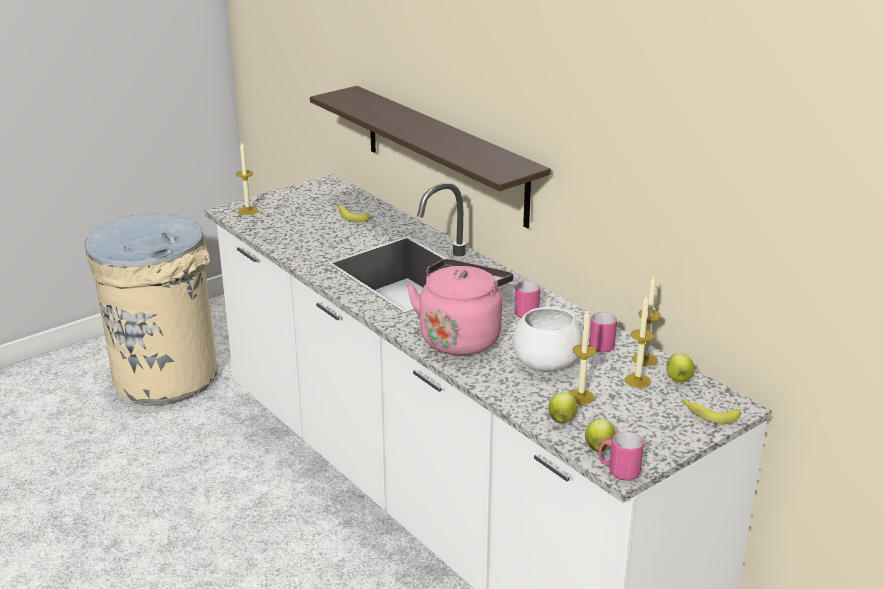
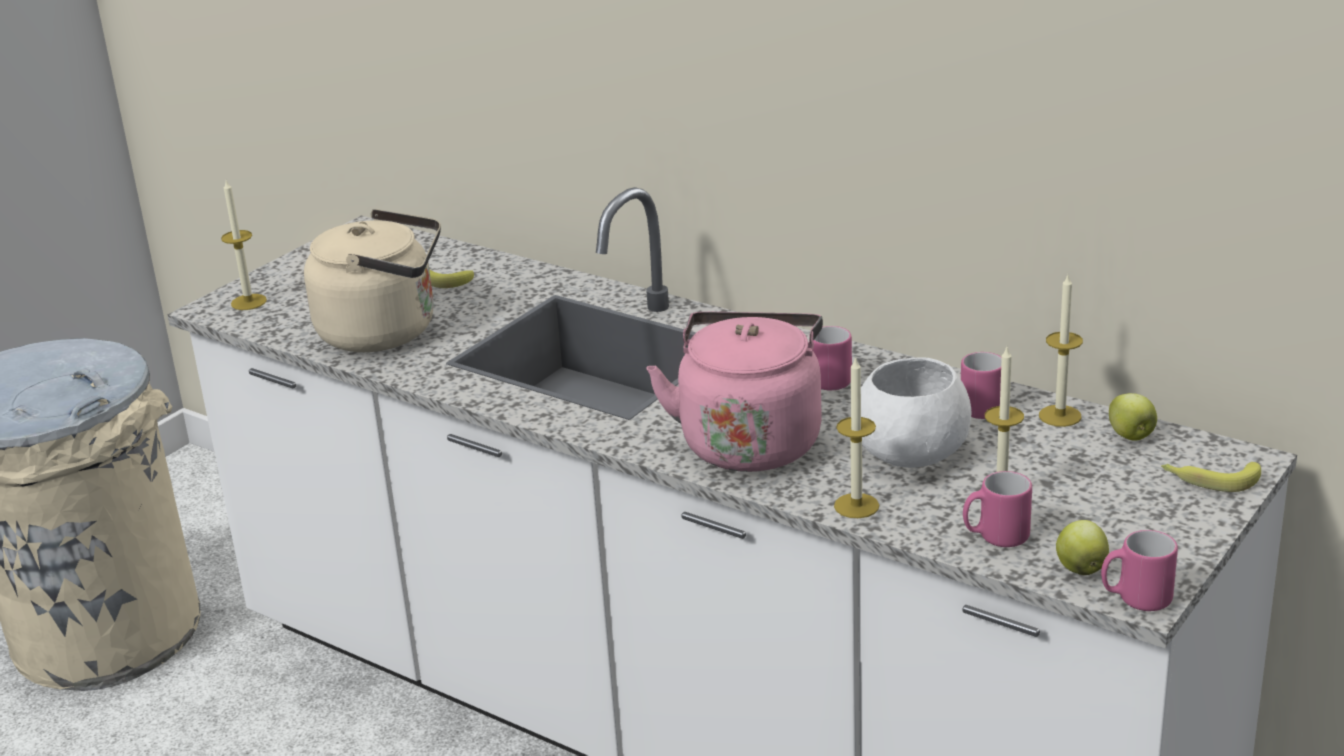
camera: 15 degrees left, 0 degrees up
shelf [310,86,551,229] -> none
apple [548,392,578,423] -> pink mug [963,471,1032,547]
candle [625,295,654,388] -> candle moved to [834,356,879,518]
none -> beige kettle [304,209,441,352]

